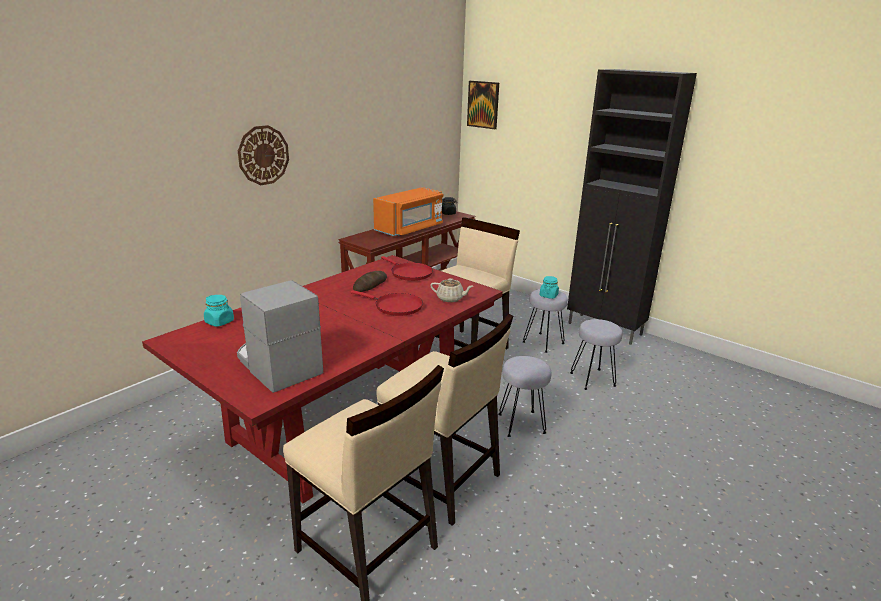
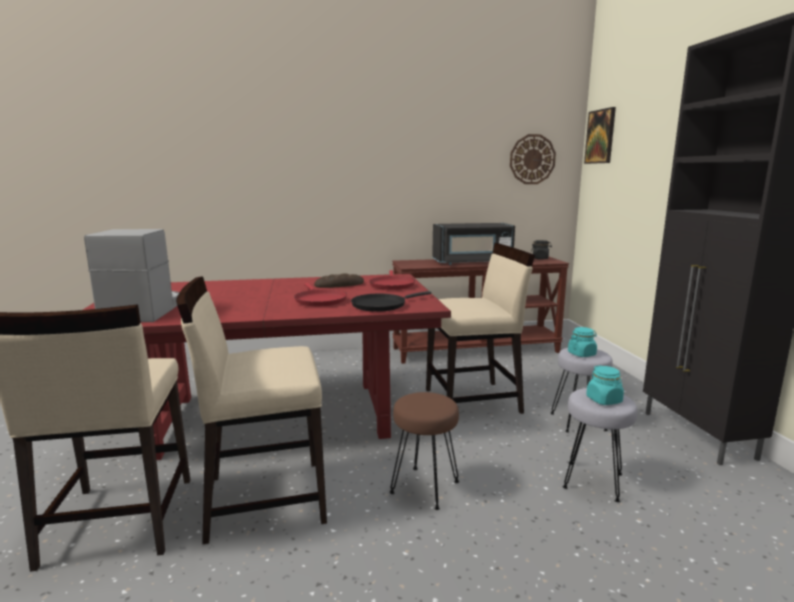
camera: 40 degrees right, 10 degrees down
turquoise jar [204,295,234,327] -> turquoise jar moved to [586,365,624,405]
wall clock [238,125,289,185] -> wall clock moved to [510,134,556,184]
orange microwave [373,187,444,236] -> black microwave [432,223,515,265]
beige chair [376,314,513,526] -> beige chair turned 90 degrees clockwise [176,276,327,545]
beige teapot [430,278,473,302] -> black frying pan [351,291,431,312]
grey stool [498,356,551,437] -> brown stool [390,392,459,510]

